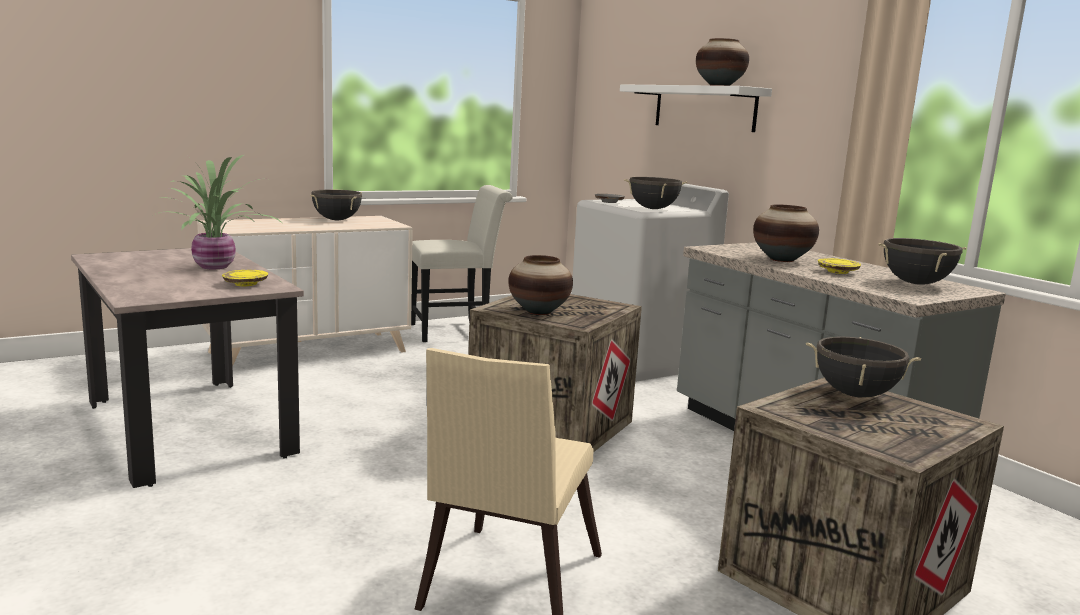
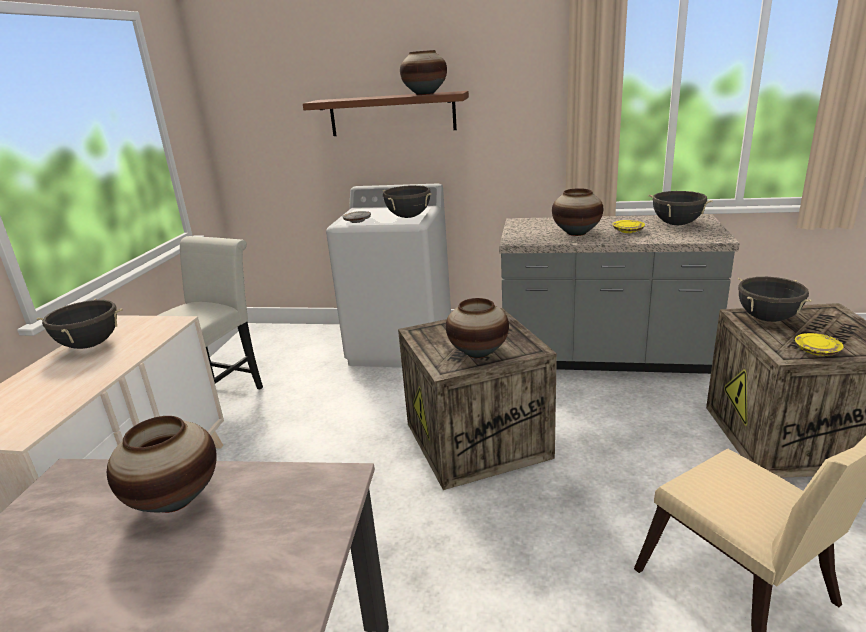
camera: 45 degrees left, 10 degrees up
potted plant [151,155,282,269] -> vase [107,416,217,513]
yellow plate [222,270,268,286] -> yellow plate moved to [795,333,843,356]
white shelf [620,84,772,132] -> brown shelf [303,91,469,136]

